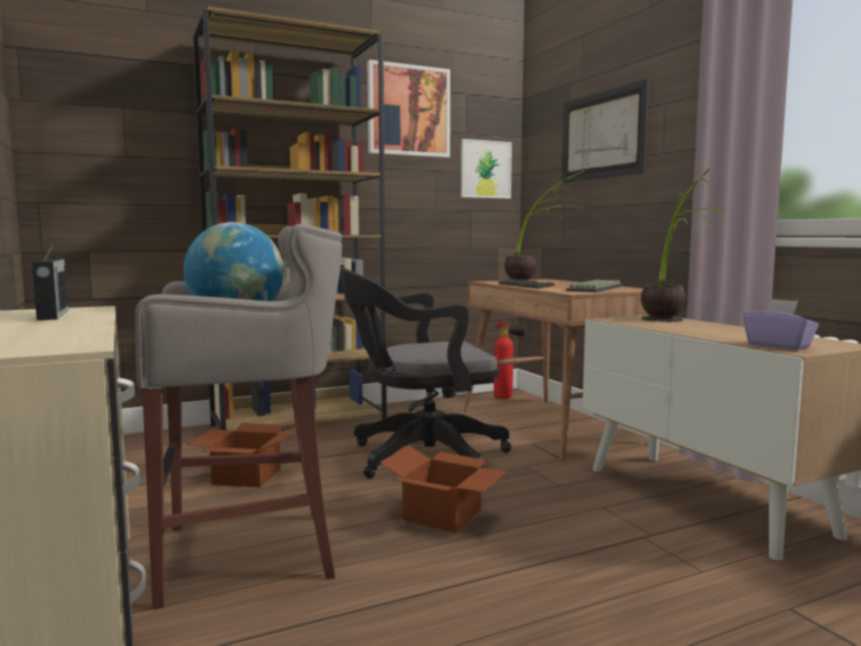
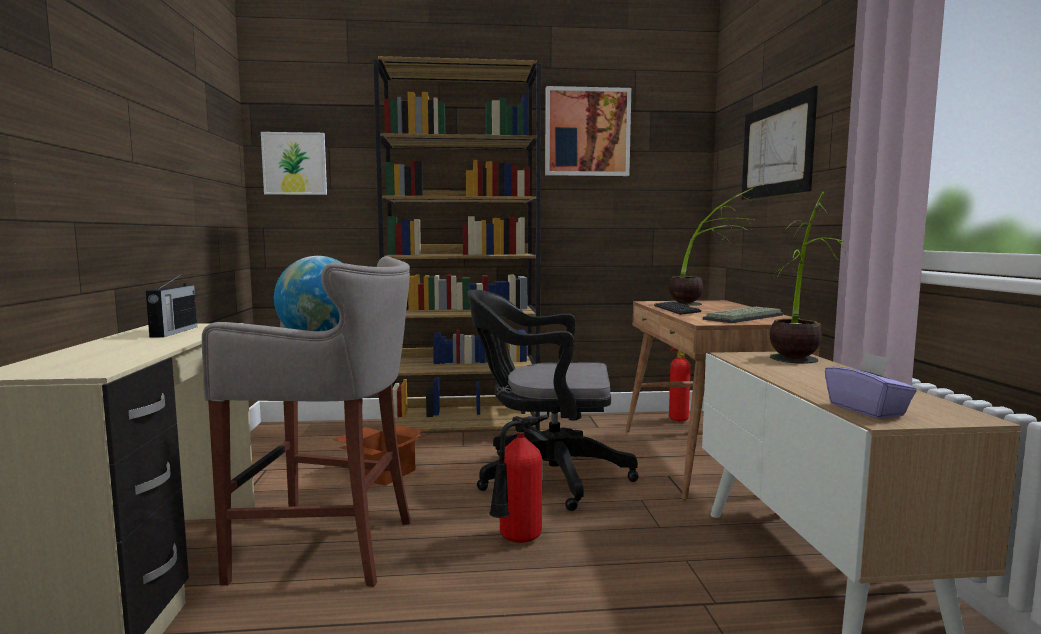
camera: 20 degrees right, 0 degrees up
cardboard box [379,446,507,533] -> fire extinguisher [489,415,548,543]
picture [461,139,512,199] -> picture moved to [261,132,327,195]

